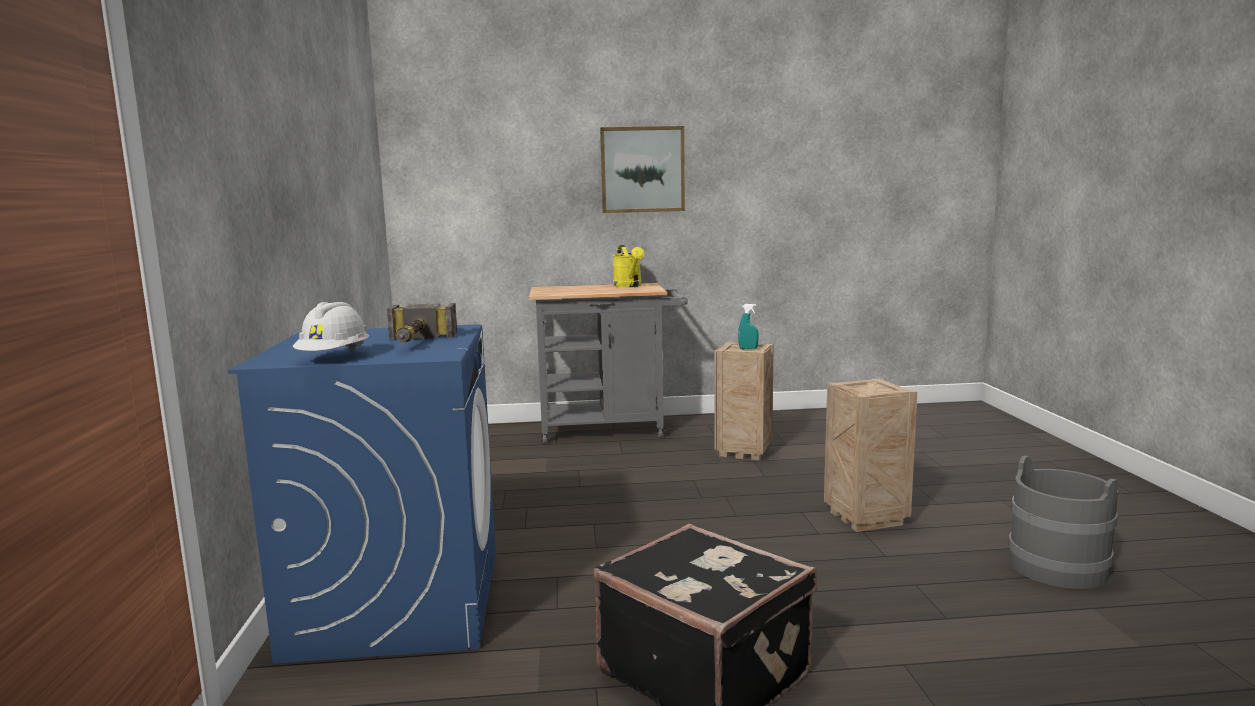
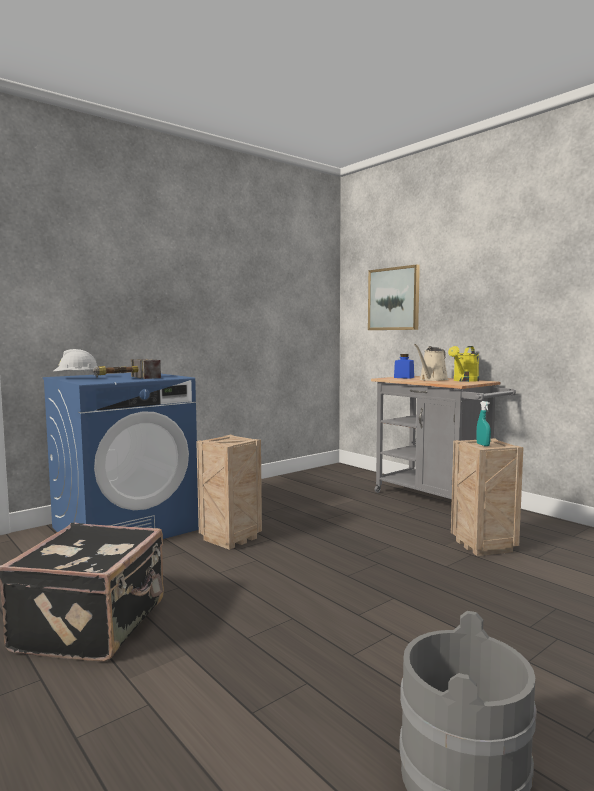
camera: 55 degrees right, 5 degrees down
picture [600,126,685,213] -> picture moved to [368,264,420,330]
crate [824,378,917,532] -> crate moved to [196,435,262,550]
none -> blue jar [394,354,414,379]
none -> beige watering can [414,344,449,381]

